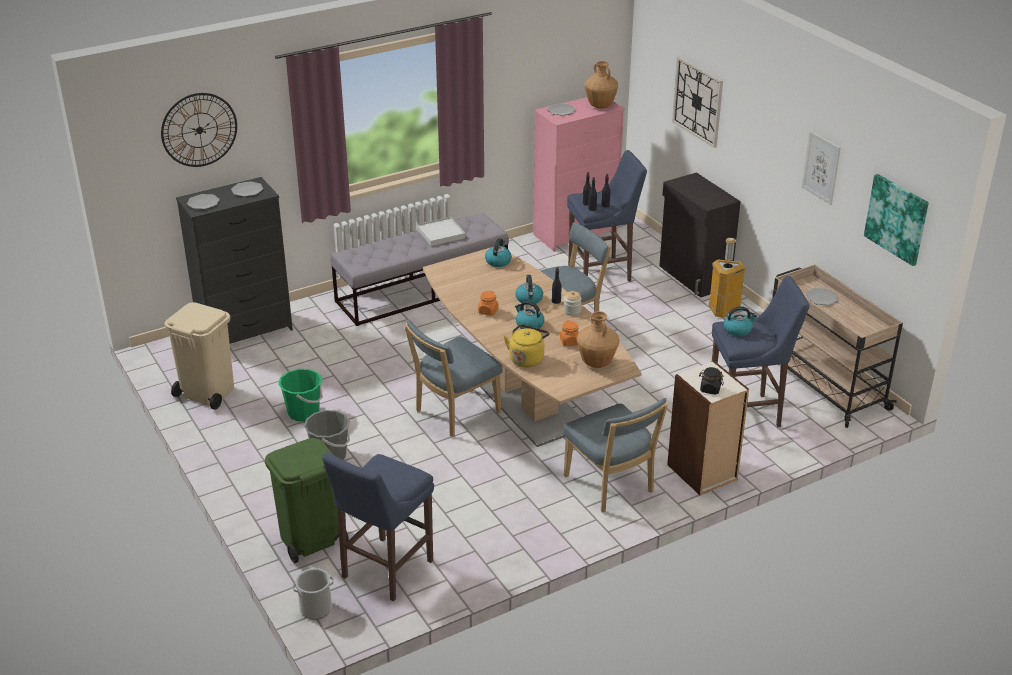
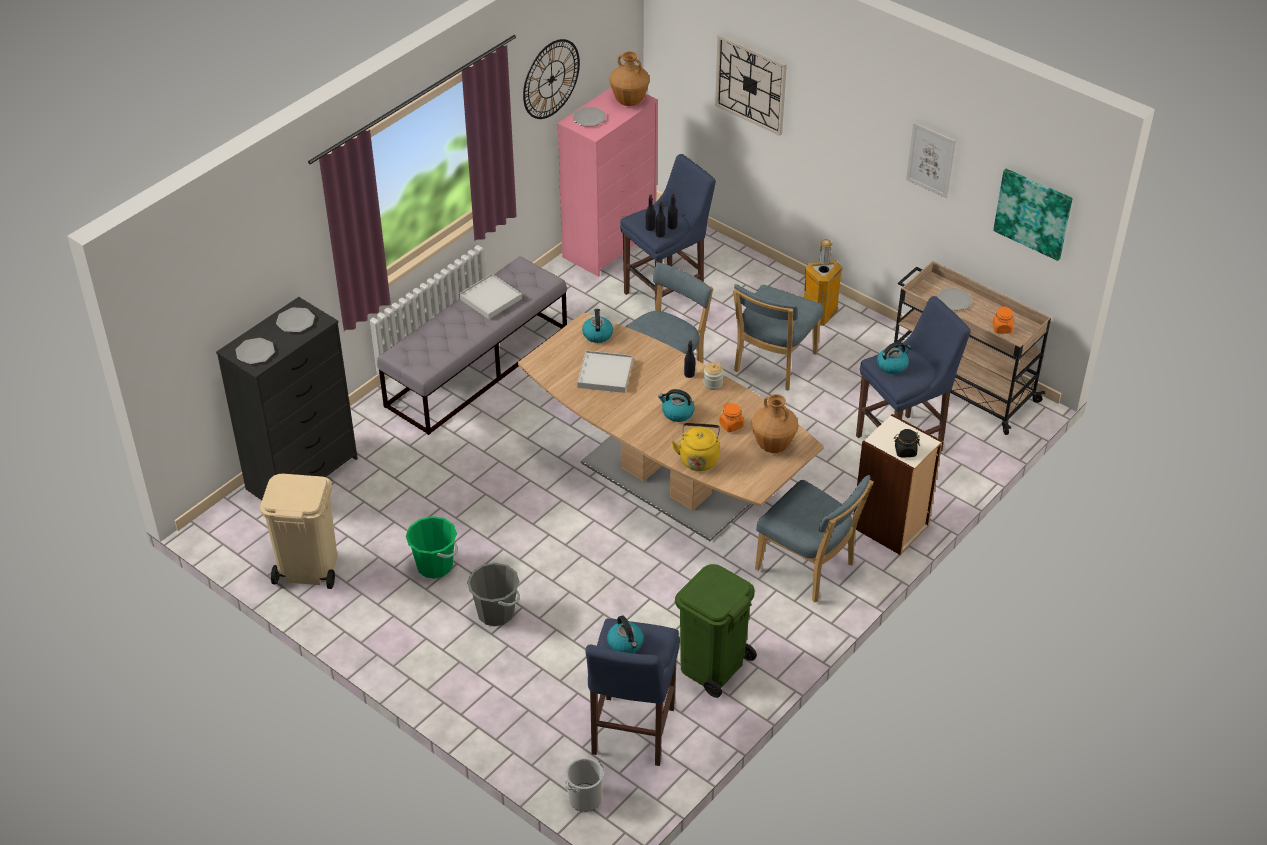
camera: 20 degrees left, 10 degrees up
wall clock [161,93,237,167] -> wall clock moved to [523,39,580,119]
green trash can [265,438,349,563] -> green trash can moved to [675,564,757,698]
blue chair [404,320,503,437] -> blue chair moved to [733,284,824,390]
orange jar [478,290,499,316] -> orange jar moved to [993,306,1013,333]
kettle [515,275,543,305] -> kettle moved to [607,615,644,653]
black cabinet [659,173,741,298] -> none
none -> white tray [577,350,633,393]

